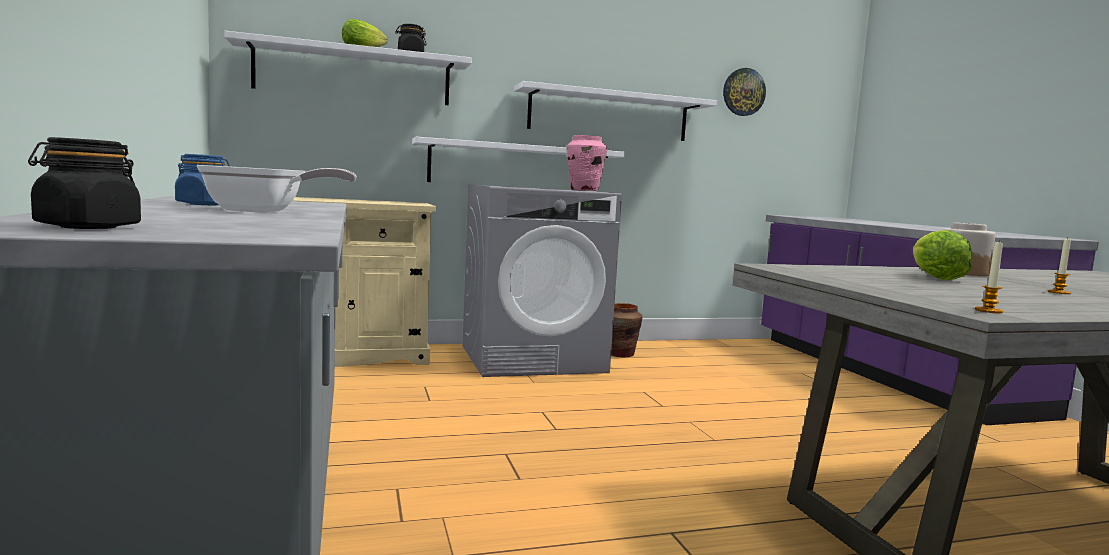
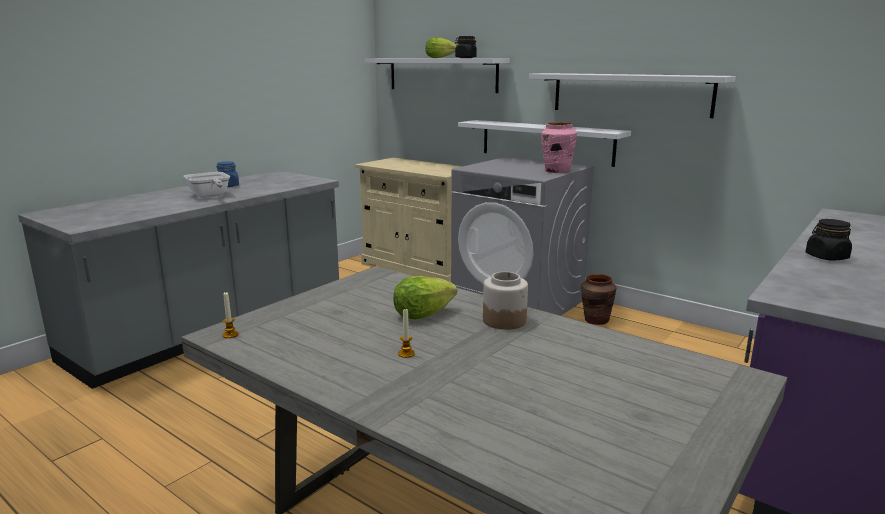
camera: 55 degrees right, 10 degrees up
black jar [28,137,141,229] -> black jar moved to [806,219,852,260]
wall clock [723,68,766,116] -> none

